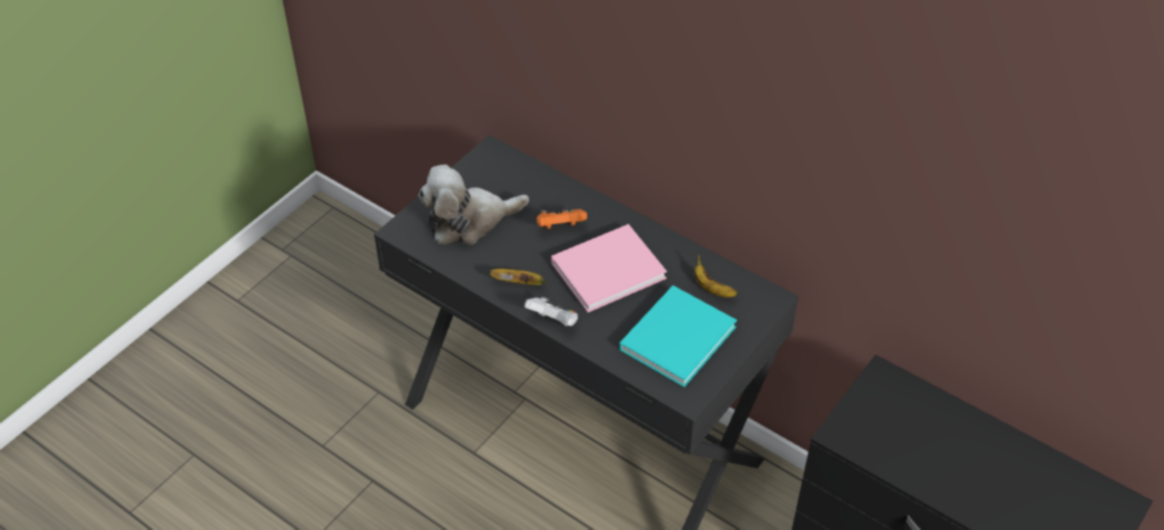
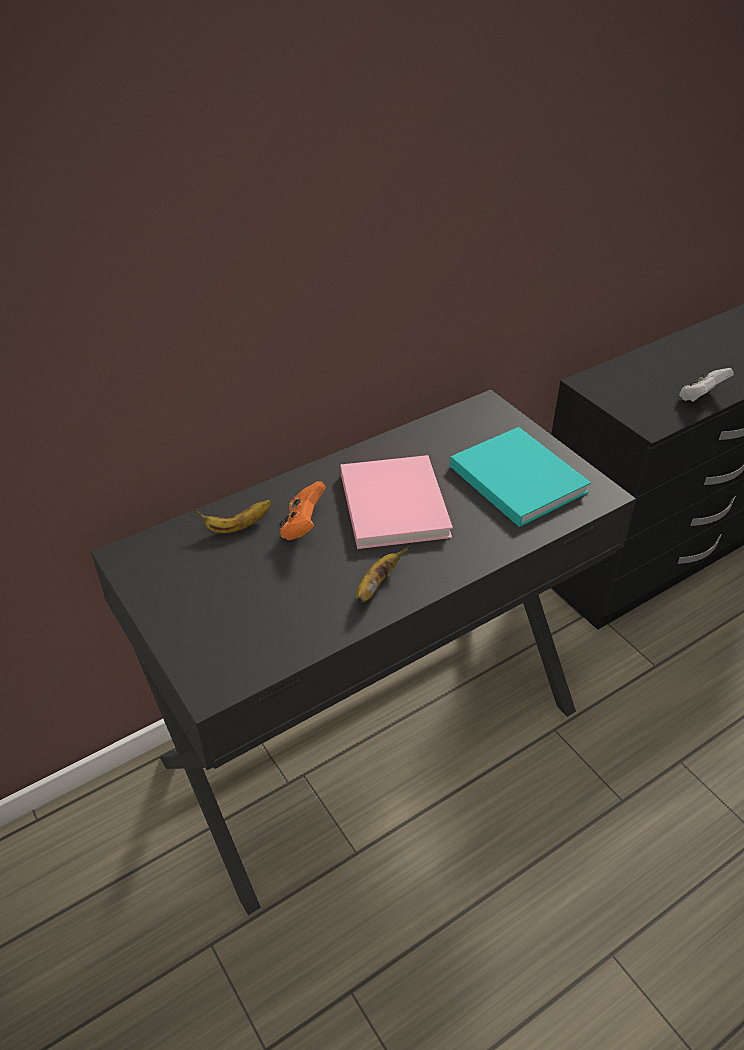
camera: 70 degrees left, 5 degrees down
plush toy [418,165,529,244] -> none
white game controller [524,295,578,326] -> white game controller moved to [679,368,734,402]
banana [694,254,738,298] -> banana moved to [194,500,271,533]

